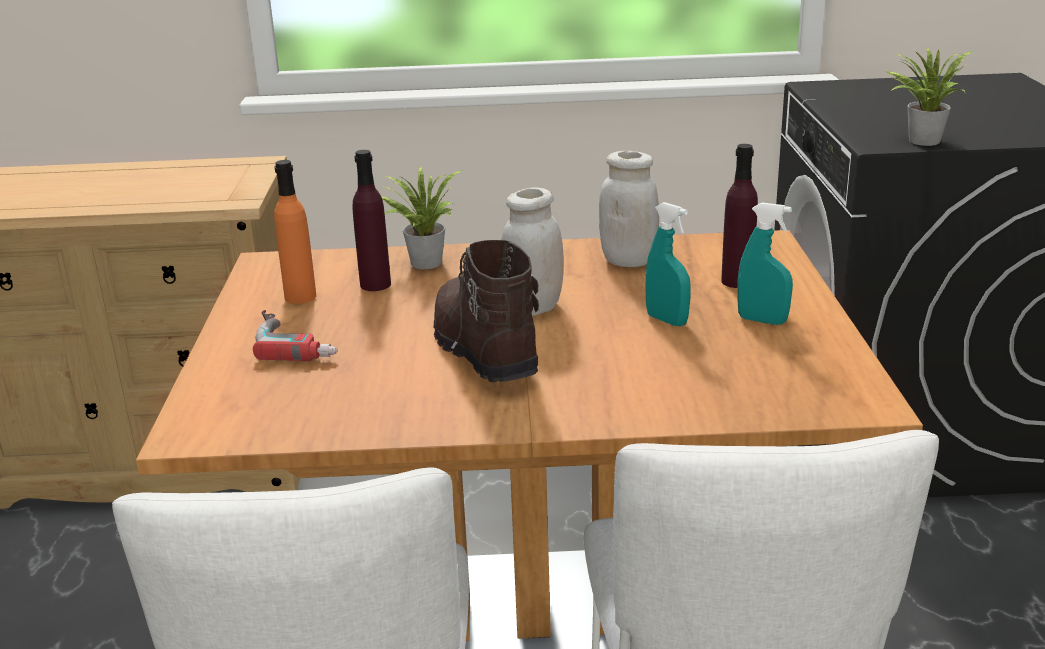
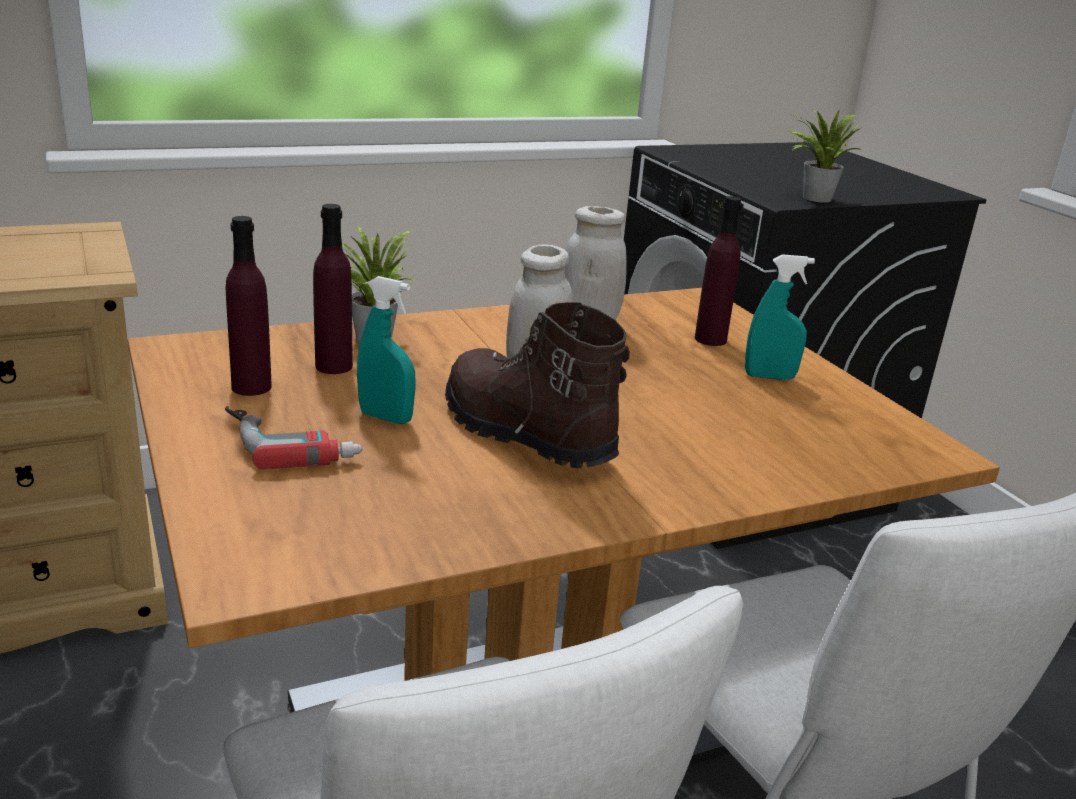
camera: 25 degrees left, 0 degrees up
orange bottle [274,160,316,304] -> purple bottle [226,216,272,396]
turquoise spray bottle [645,202,691,326] -> turquoise spray bottle moved to [357,276,415,424]

